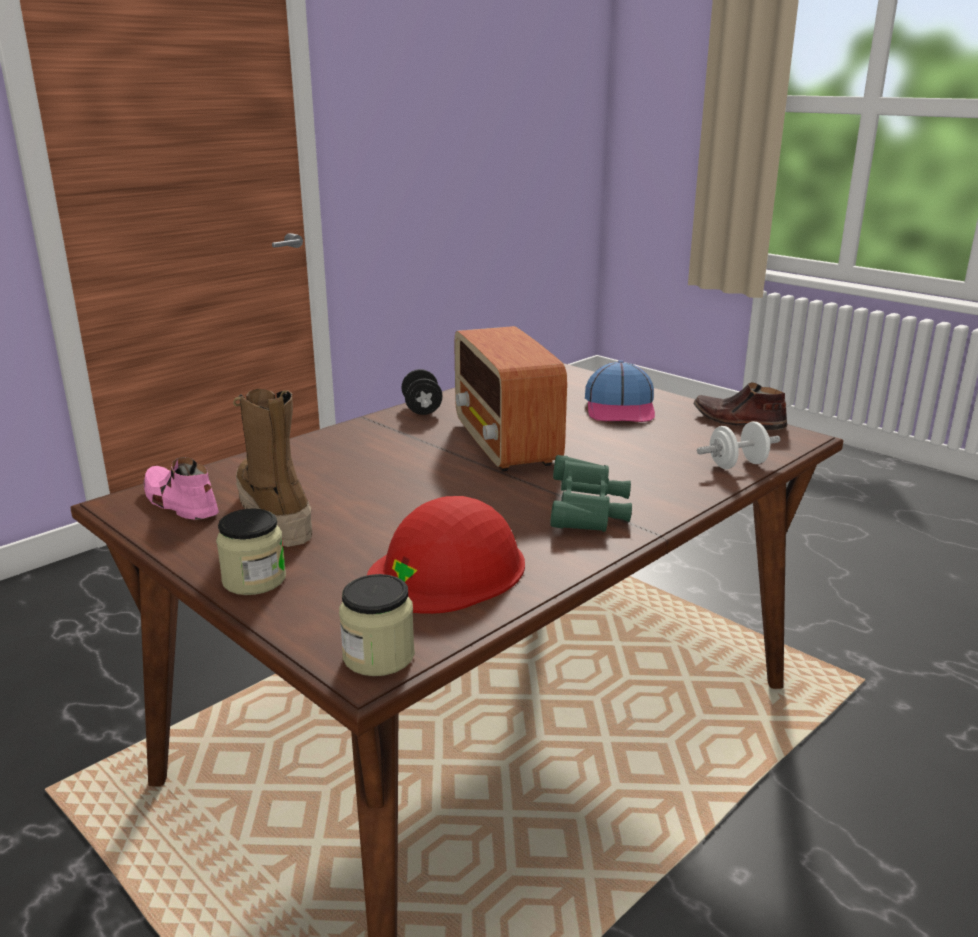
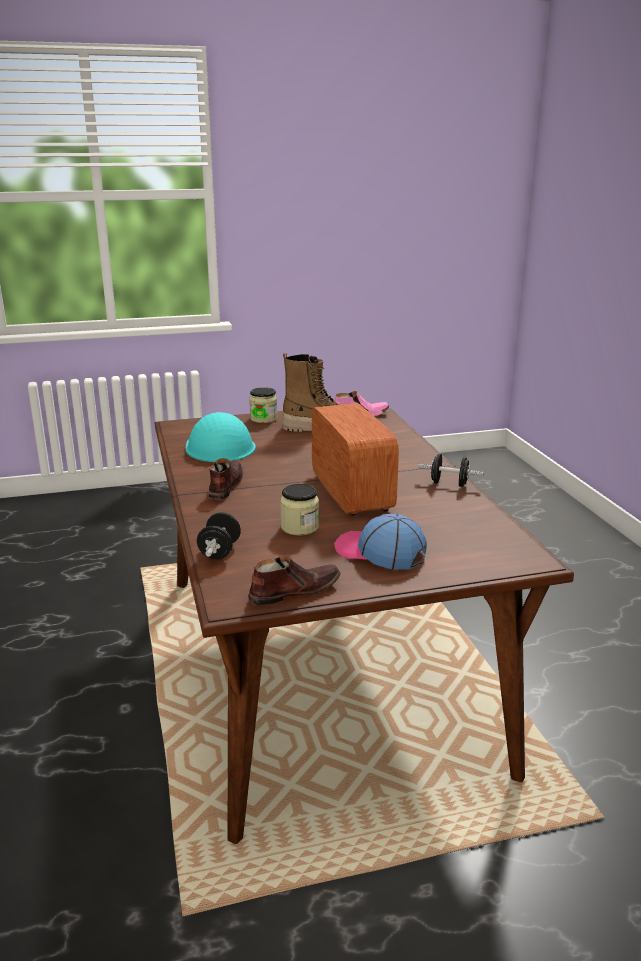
camera: 120 degrees right, 0 degrees up
jar [339,574,415,676] -> jar moved to [280,484,319,535]
red hard hat [367,496,525,614] -> turquoise hard hat [186,412,256,462]
radio [454,326,567,471] -> radio turned 60 degrees clockwise [312,403,399,516]
green binoculars [550,455,632,532] -> brown shoe [209,458,243,500]
white dumbbell [697,421,780,469] -> black dumbbell [197,512,241,559]

